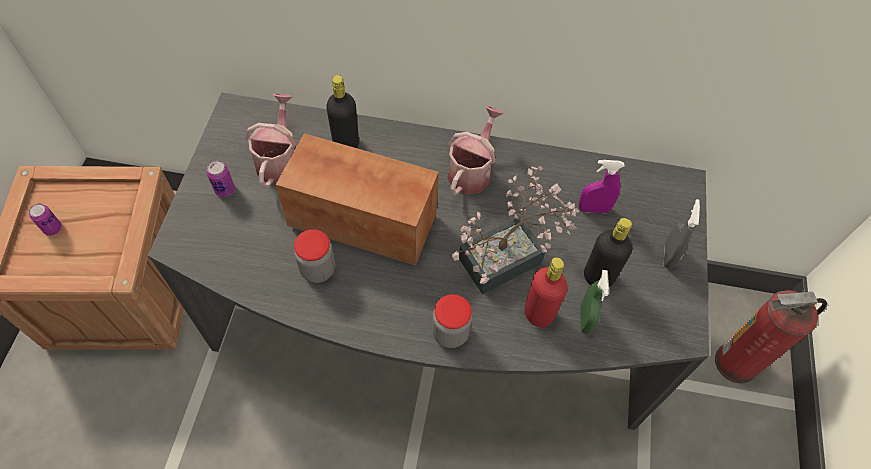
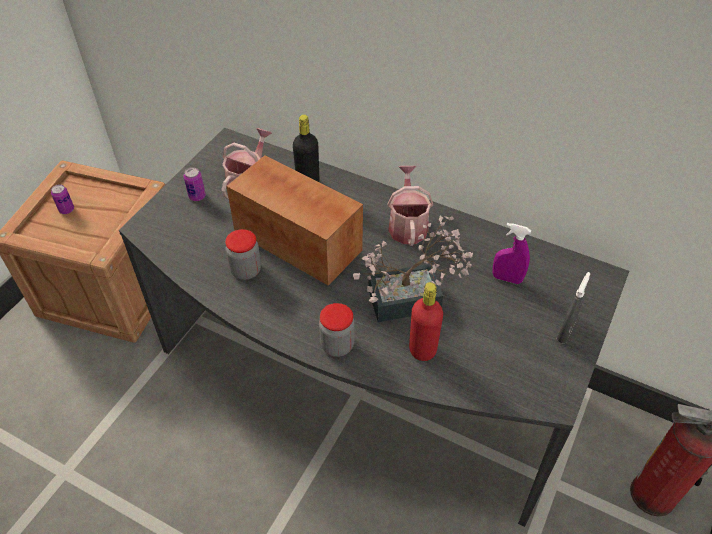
camera: 20 degrees right, 10 degrees down
watering can [447,106,504,195] -> watering can turned 45 degrees counterclockwise [387,166,433,246]
green spray bottle [580,270,609,334] -> none
black bottle [584,218,632,287] -> none

